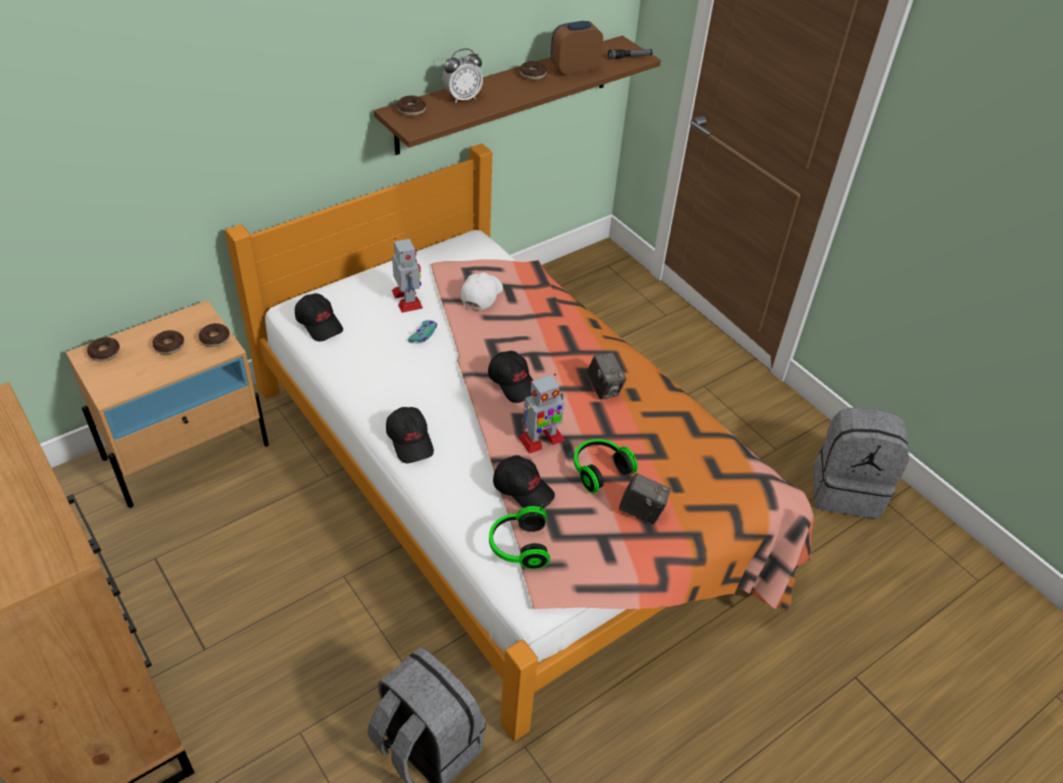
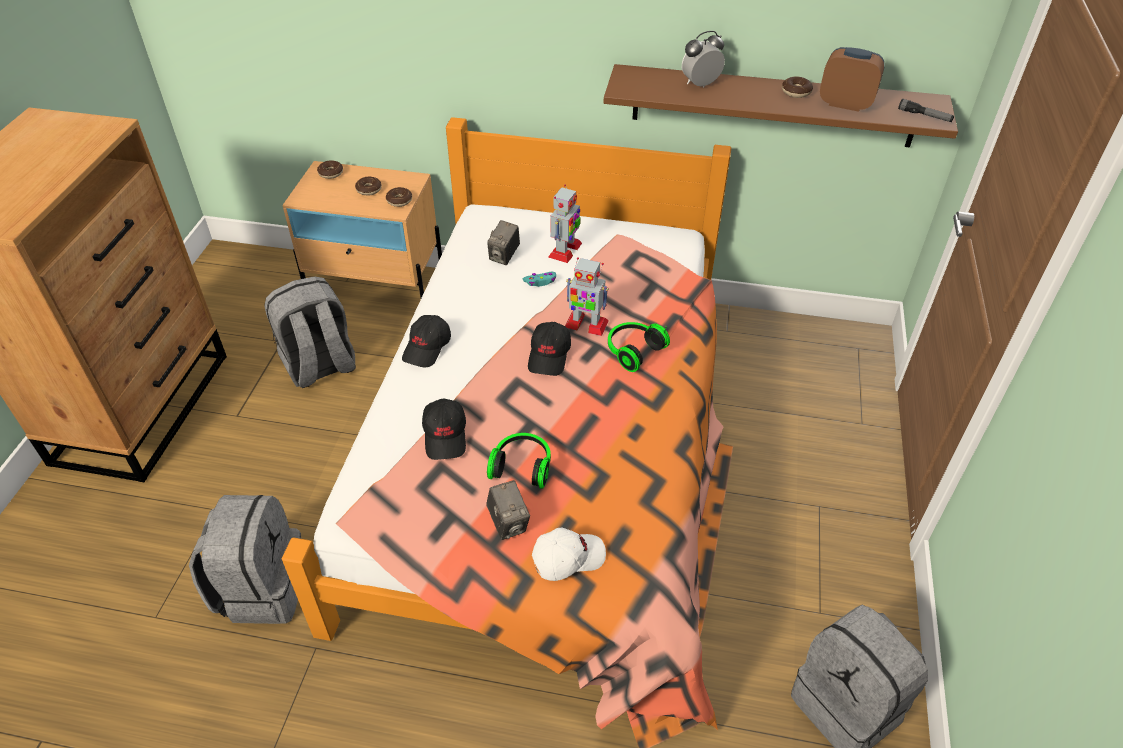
camera: 50 degrees right, 0 degrees up
black cap [295,293,343,342] -> none
donut [397,96,426,116] -> none
alarm clock [442,49,483,104] -> alarm clock turned 135 degrees clockwise [682,31,725,87]
white cap [461,272,503,310] -> white cap moved to [532,528,606,581]
headphones [489,504,550,569] -> headphones moved to [608,322,670,372]
toy robot [518,373,565,454] -> toy robot moved to [565,257,609,336]
camera [586,352,627,400] -> camera moved to [487,220,520,265]
none -> grey backpack [264,276,356,388]

